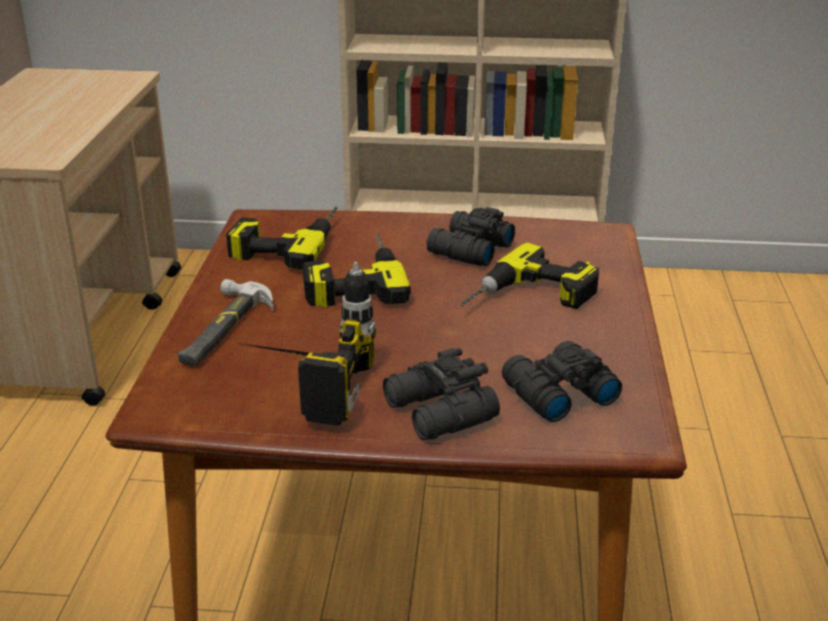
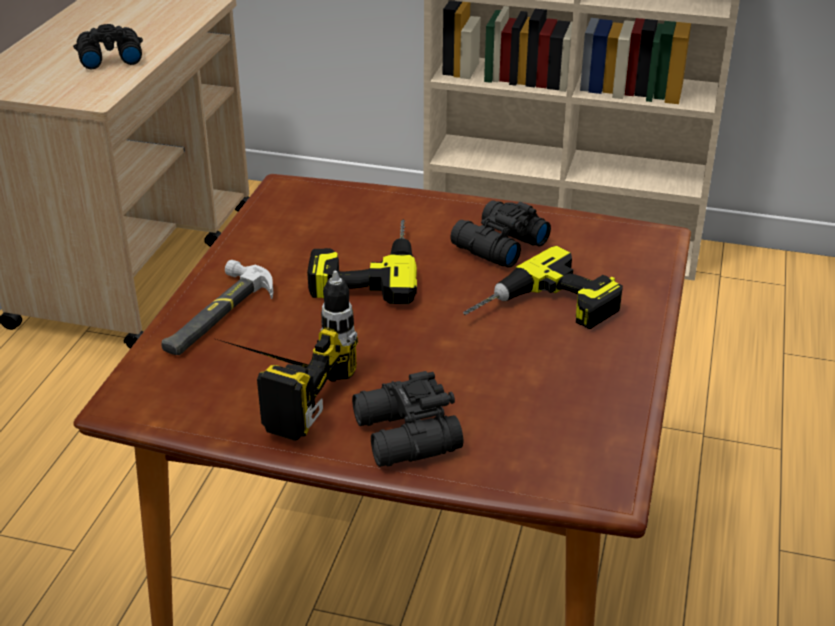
camera: 10 degrees right, 5 degrees up
power drill [226,207,338,269] -> none
black binoculars [502,341,622,422] -> black binoculars moved to [73,24,143,69]

